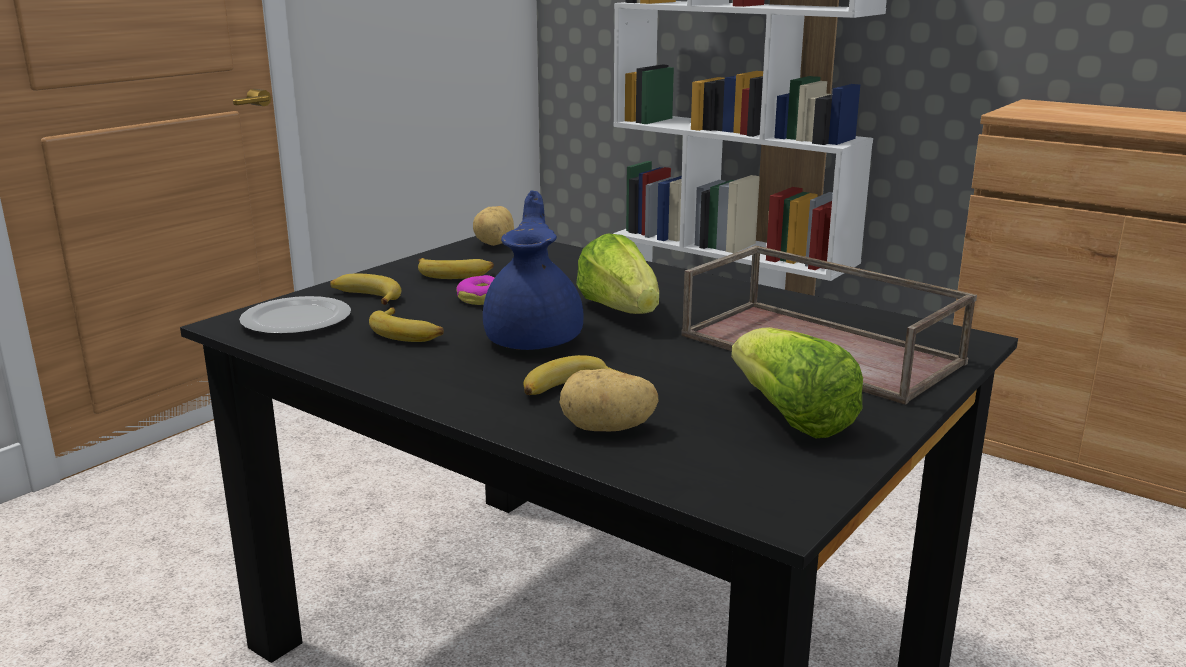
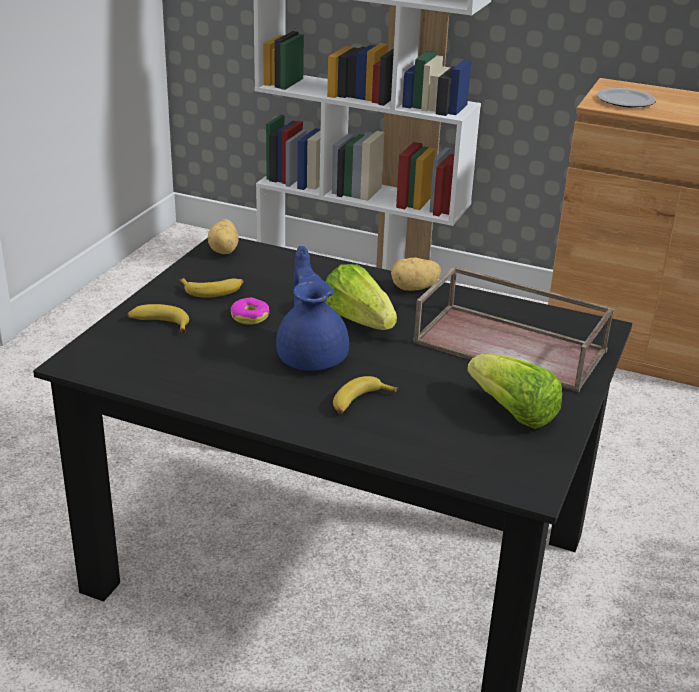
camera: 15 degrees left, 10 degrees up
plate [239,296,351,334] -> plate moved to [597,88,656,107]
banana [369,307,444,342] -> none
potato [560,369,659,431] -> potato moved to [391,258,441,291]

